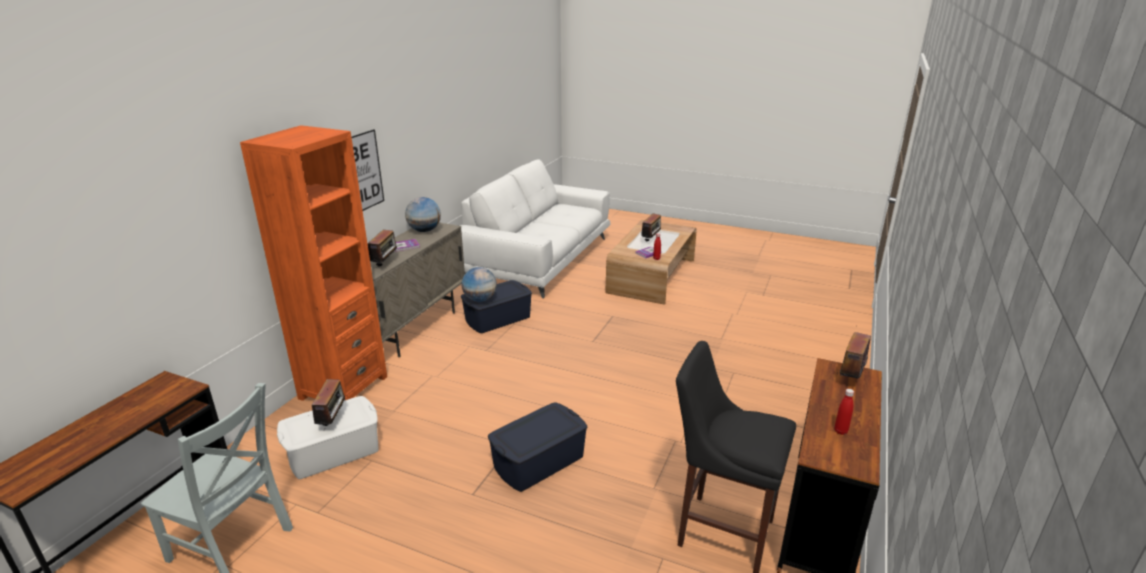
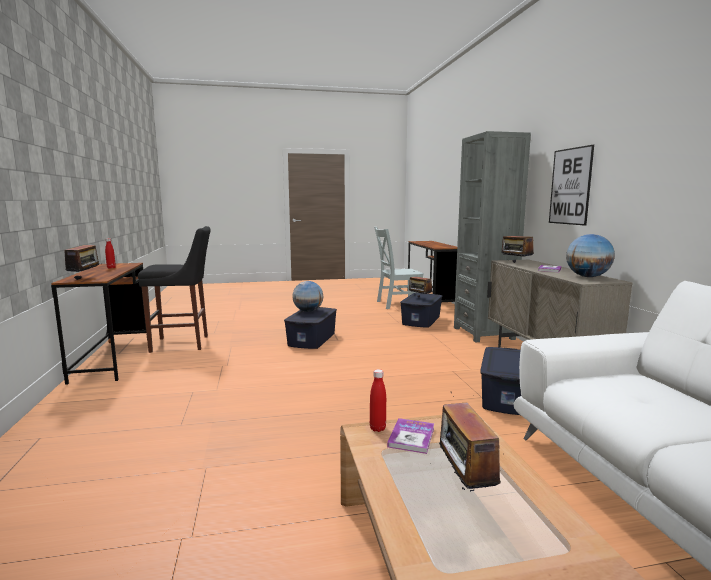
camera: 145 degrees right, 15 degrees down
orange bookcase [240,125,387,401] -> grey bookcase [454,131,531,342]
white storage box [277,396,379,479] -> blue storage box [400,293,442,328]
globe [461,267,497,302] -> globe moved to [292,281,323,312]

